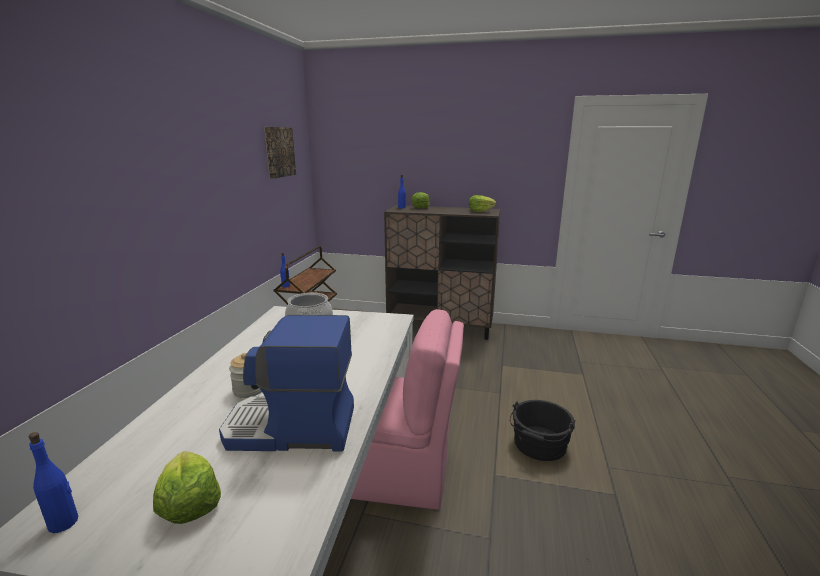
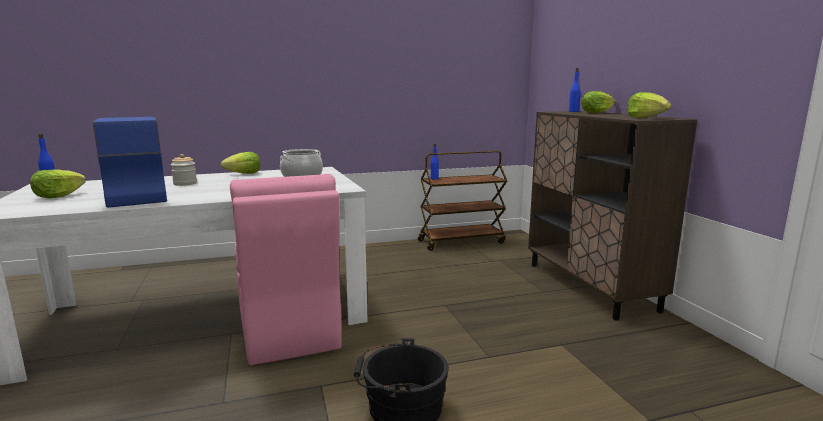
camera: 60 degrees right, 5 degrees down
picture [264,127,296,179] -> none
none -> lettuce [221,152,260,174]

